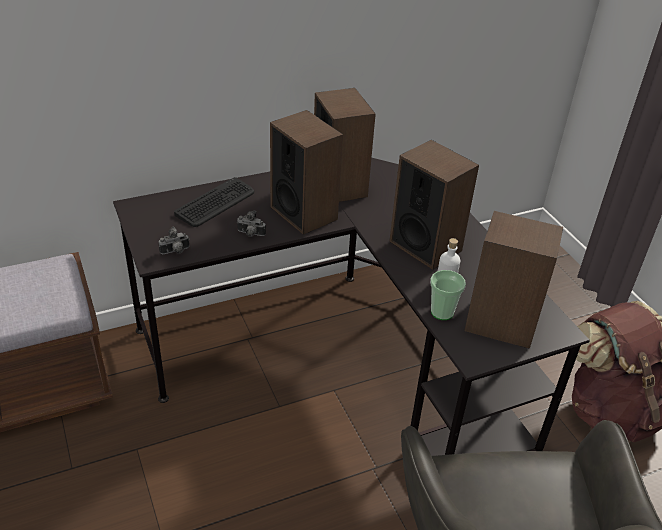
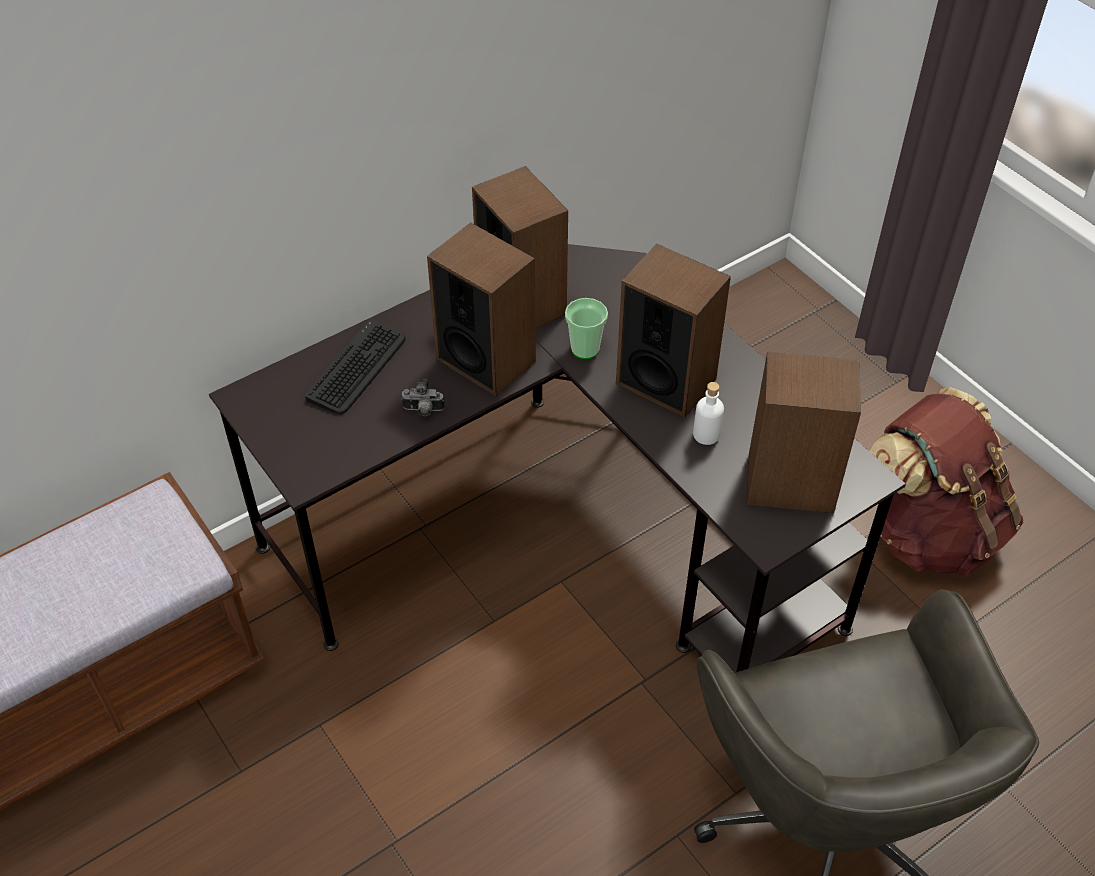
camera: 10 degrees left, 10 degrees up
camera [158,227,189,254] -> none
cup [430,270,466,320] -> cup moved to [565,298,608,359]

